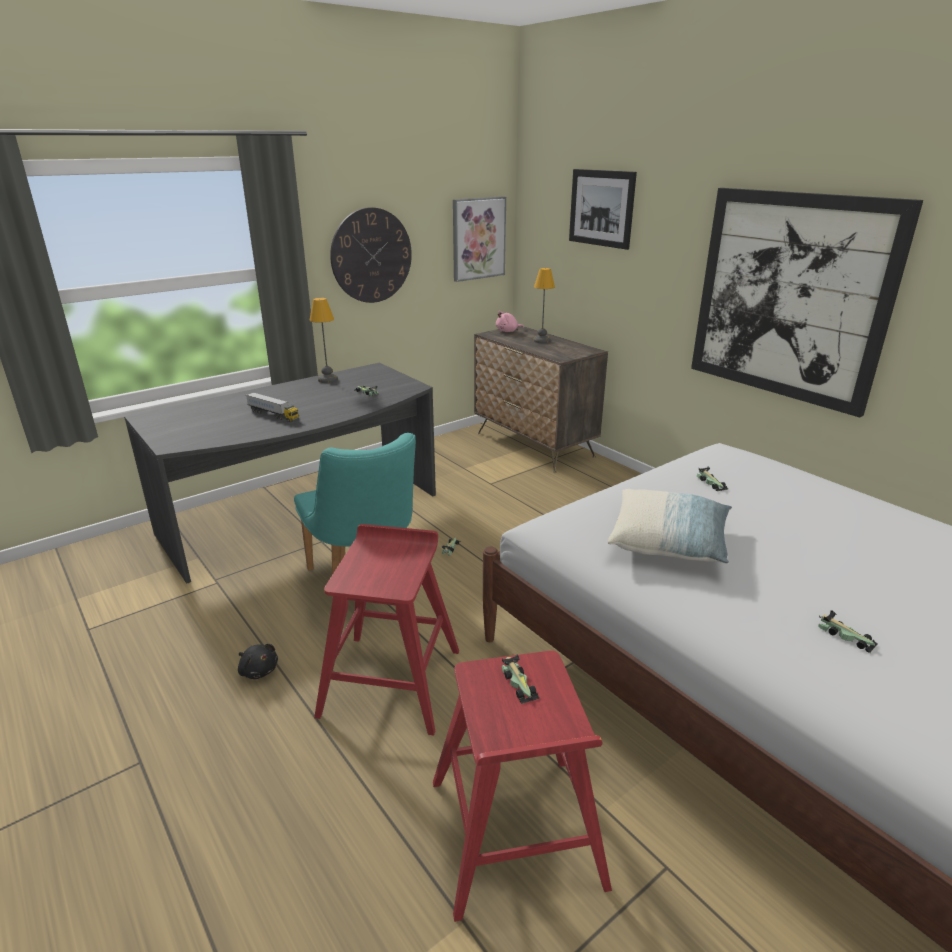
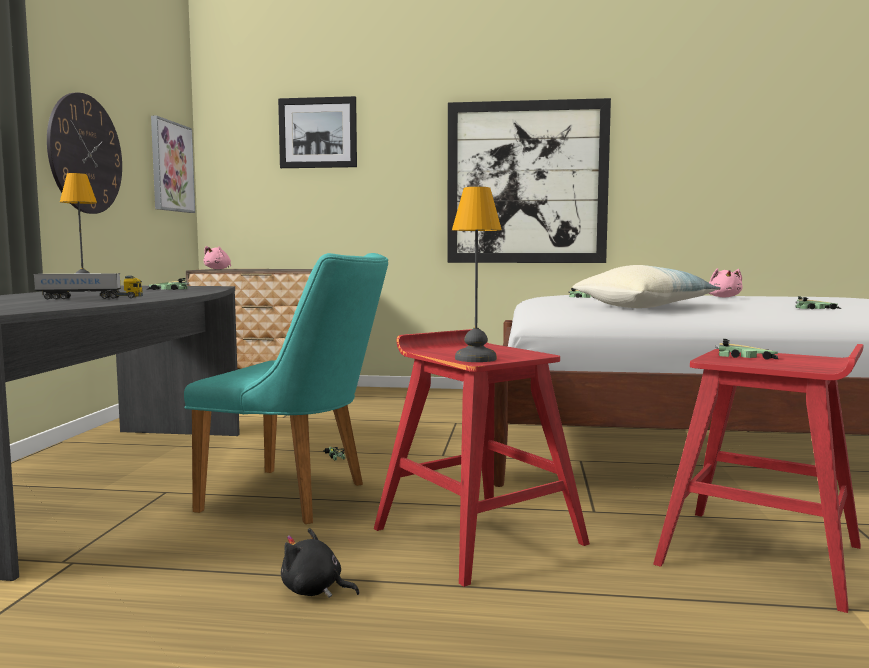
camera: 45 degrees left, 20 degrees down
black plush toy [238,644,278,679] -> black plush toy turned 150 degrees counterclockwise [281,528,360,598]
table lamp [533,268,555,343] -> table lamp moved to [452,187,502,362]
none -> pink plush toy [709,268,743,298]

